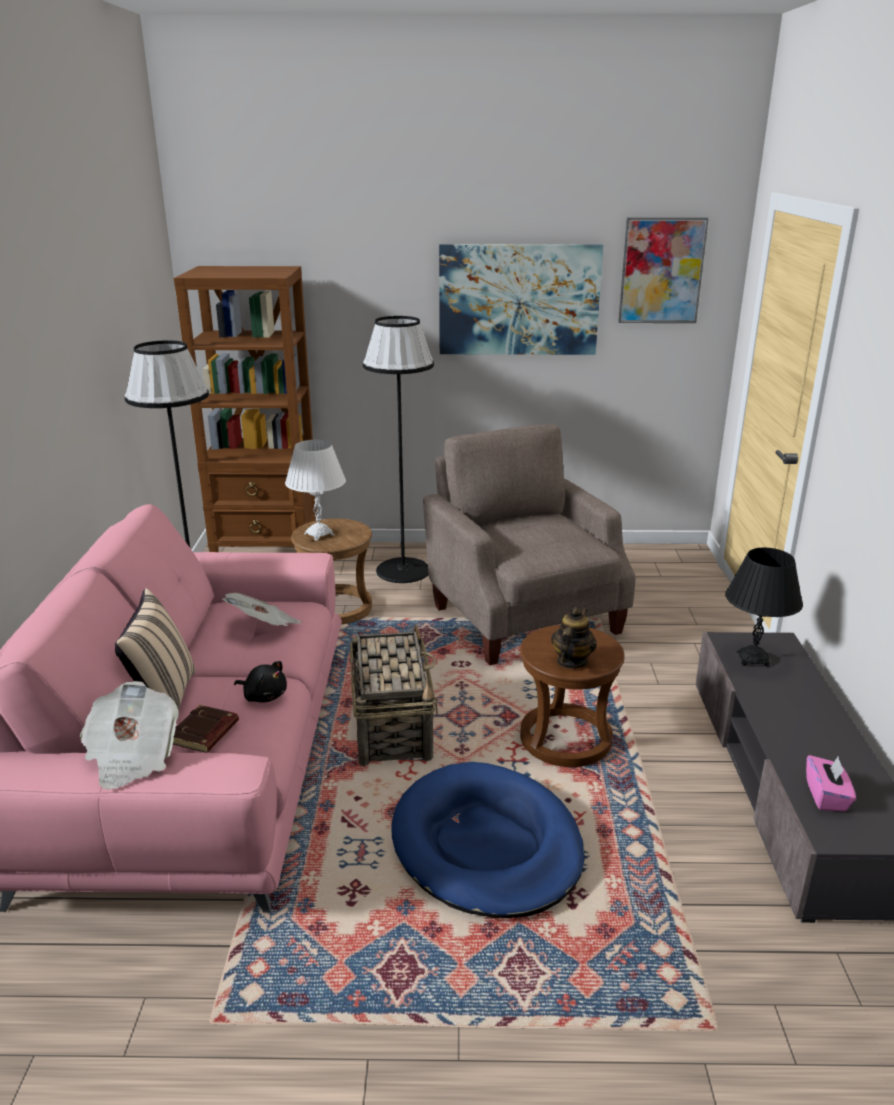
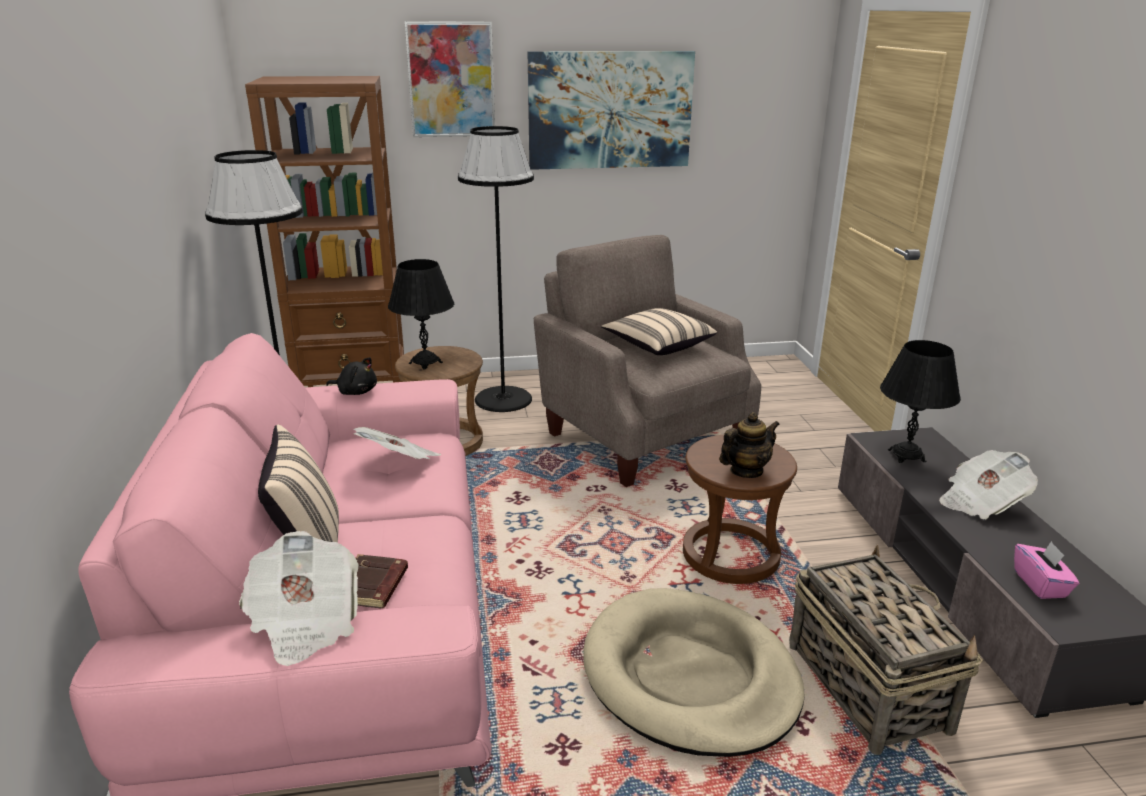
camera: 10 degrees left, 0 degrees up
black plush toy [234,661,287,703] -> black plush toy moved to [326,357,377,395]
white table lamp [285,440,346,541] -> black table lamp [388,259,454,370]
basket [350,624,438,766] -> basket moved to [789,545,983,755]
blue dog bed [391,762,585,918] -> beige dog bed [583,588,805,757]
teapot [551,607,597,669] -> teapot turned 45 degrees clockwise [719,412,780,478]
picture [618,218,709,323] -> picture moved to [405,21,495,137]
none -> beige pillow [601,308,717,355]
none -> newspaper [939,450,1038,519]

